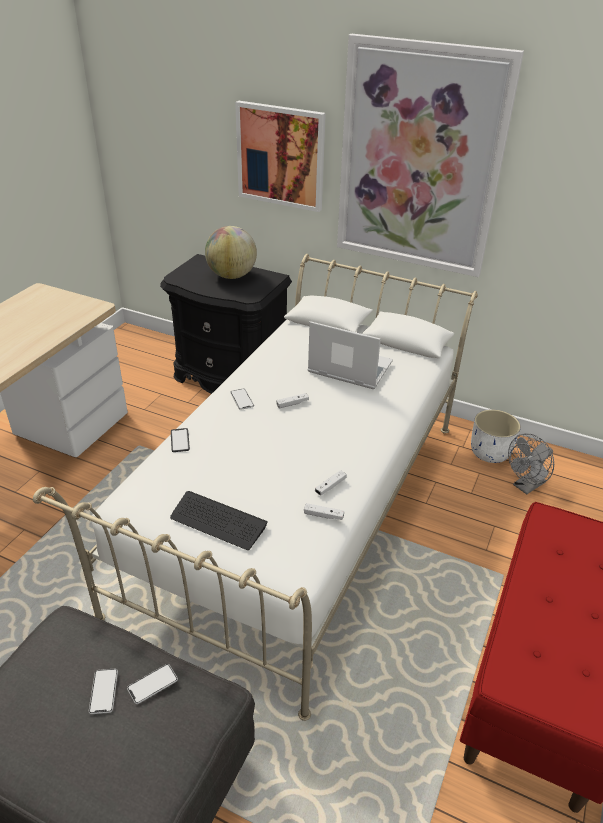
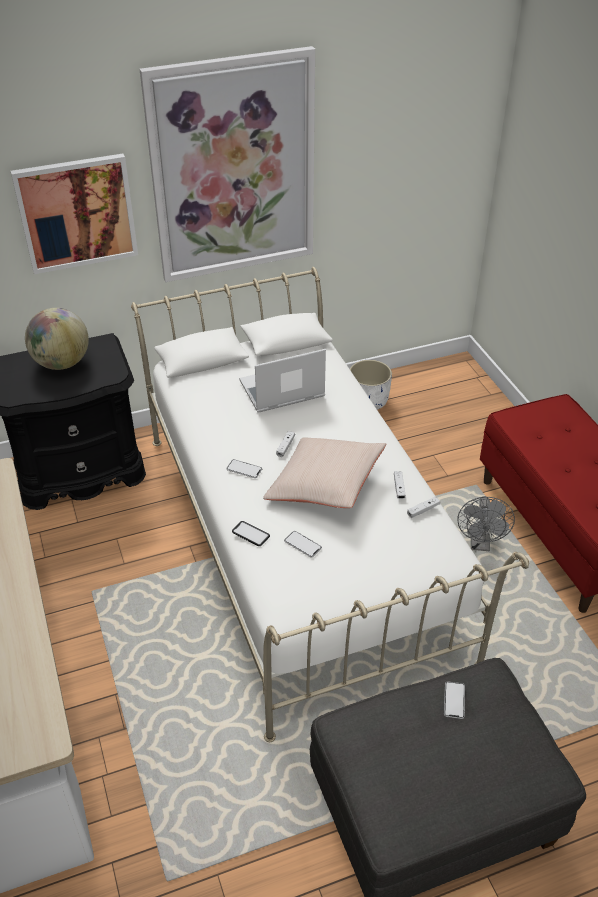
camera: 45 degrees left, 5 degrees up
phone [89,669,118,714] -> phone moved to [284,531,322,558]
keyboard [170,491,268,550] -> none
grey fan [508,433,554,494] -> grey fan moved to [458,496,515,551]
none -> beige pillow [263,438,386,508]

